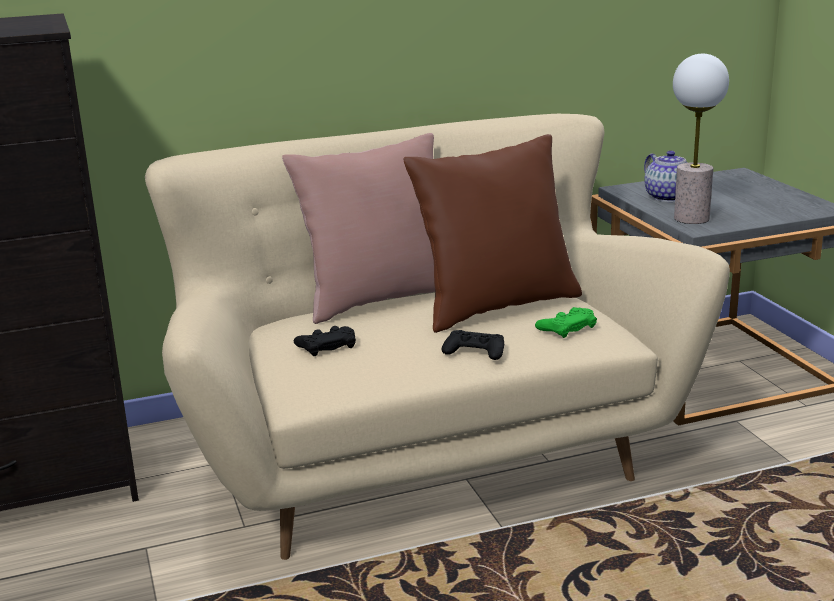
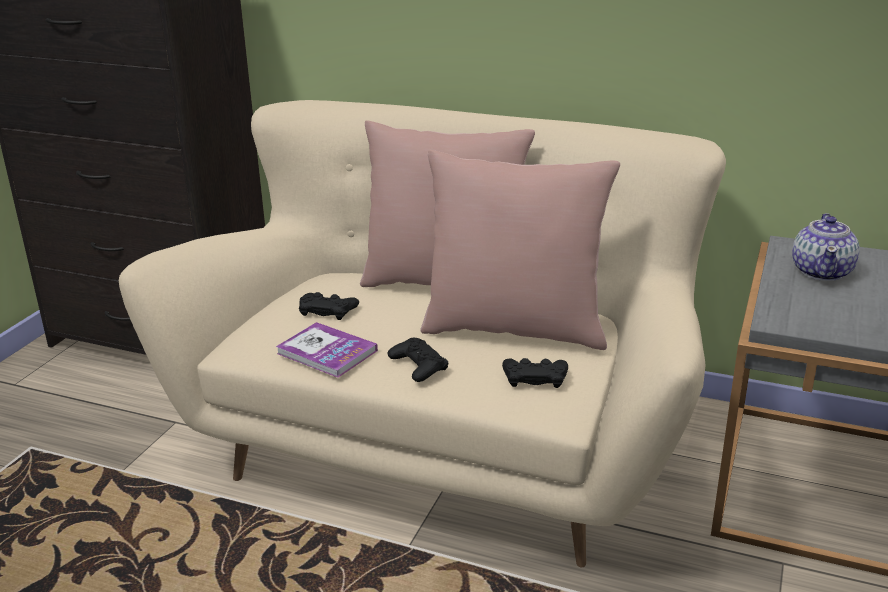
camera: 40 degrees right, 5 degrees up
brown pillow [404,134,582,333] -> pink pillow [420,150,620,350]
green game controller [535,307,597,338] -> black game controller [502,358,568,388]
table lamp [673,54,729,224] -> none
none -> book [276,322,378,378]

